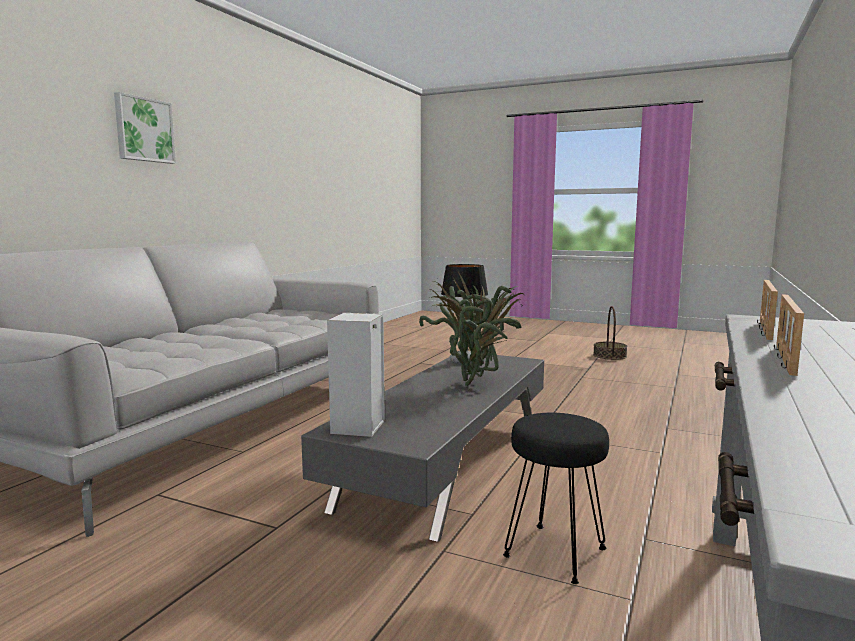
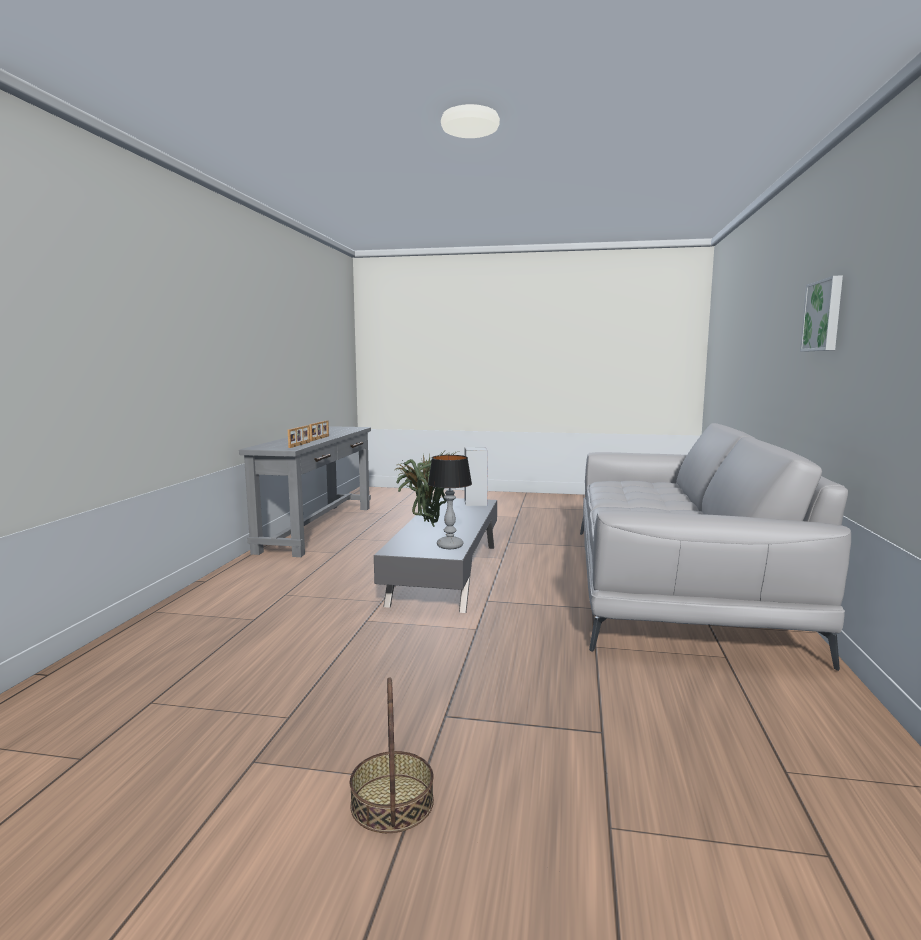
camera: 165 degrees right, 0 degrees up
black stool [503,413,609,584] -> none
basket [593,306,627,360] -> basket moved to [350,677,434,833]

